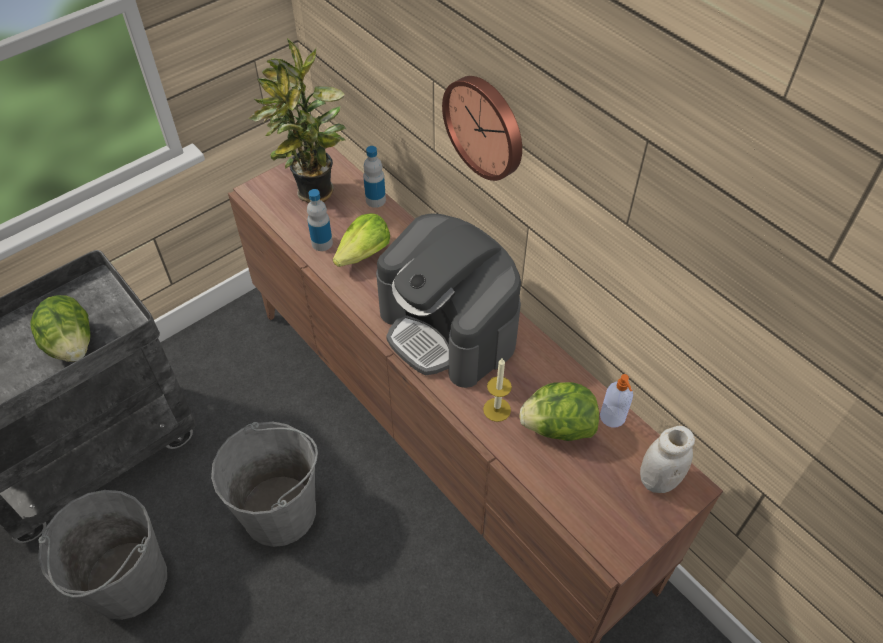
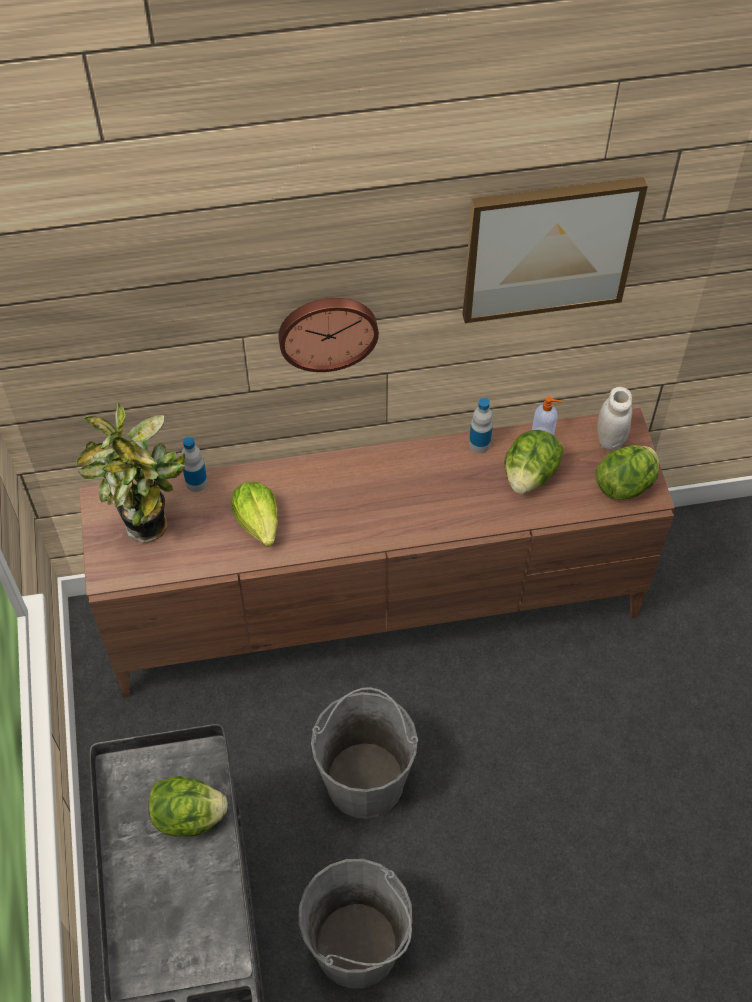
camera: 60 degrees left, 5 degrees up
bottle [307,189,333,251] -> bottle moved to [469,398,493,453]
coffee machine [376,213,521,388] -> none
candle [483,358,512,422] -> none
none -> picture [462,177,648,323]
none -> lettuce [596,445,659,500]

